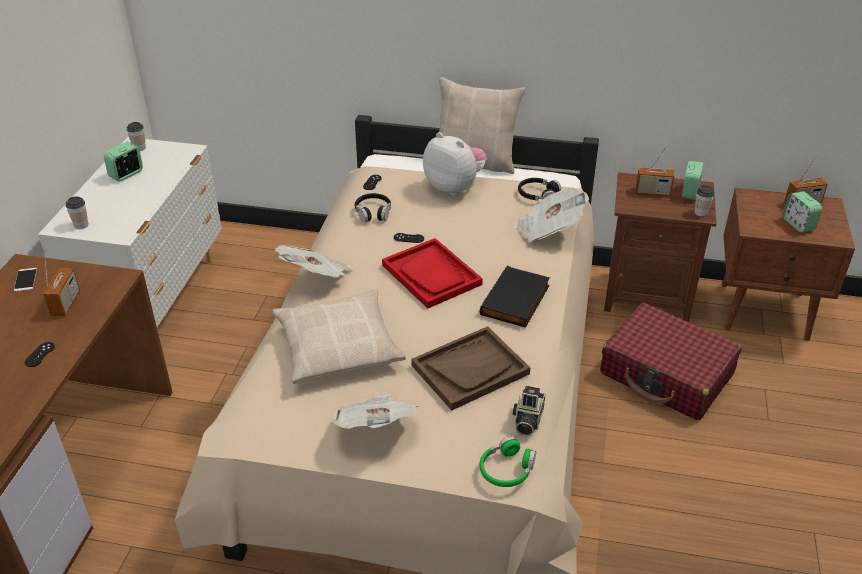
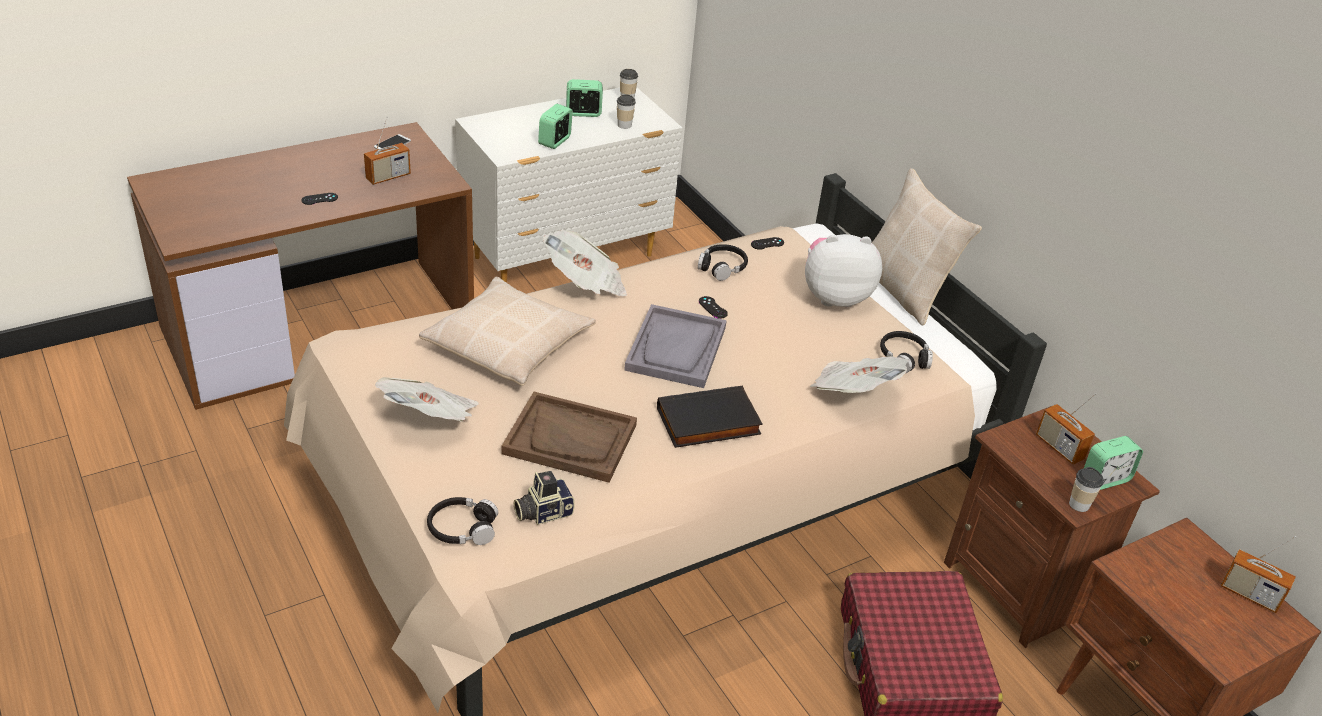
camera: 45 degrees right, 0 degrees up
cup [66,196,88,229] -> cup moved to [617,94,636,129]
red tray [382,238,483,308] -> grey tray [624,304,727,388]
plush toy [423,132,487,196] -> plush toy turned 90 degrees counterclockwise [805,234,882,307]
green headphones [479,436,536,487] -> black headphones [427,497,498,545]
alarm clock [783,191,822,232] -> alarm clock moved to [538,104,573,149]

